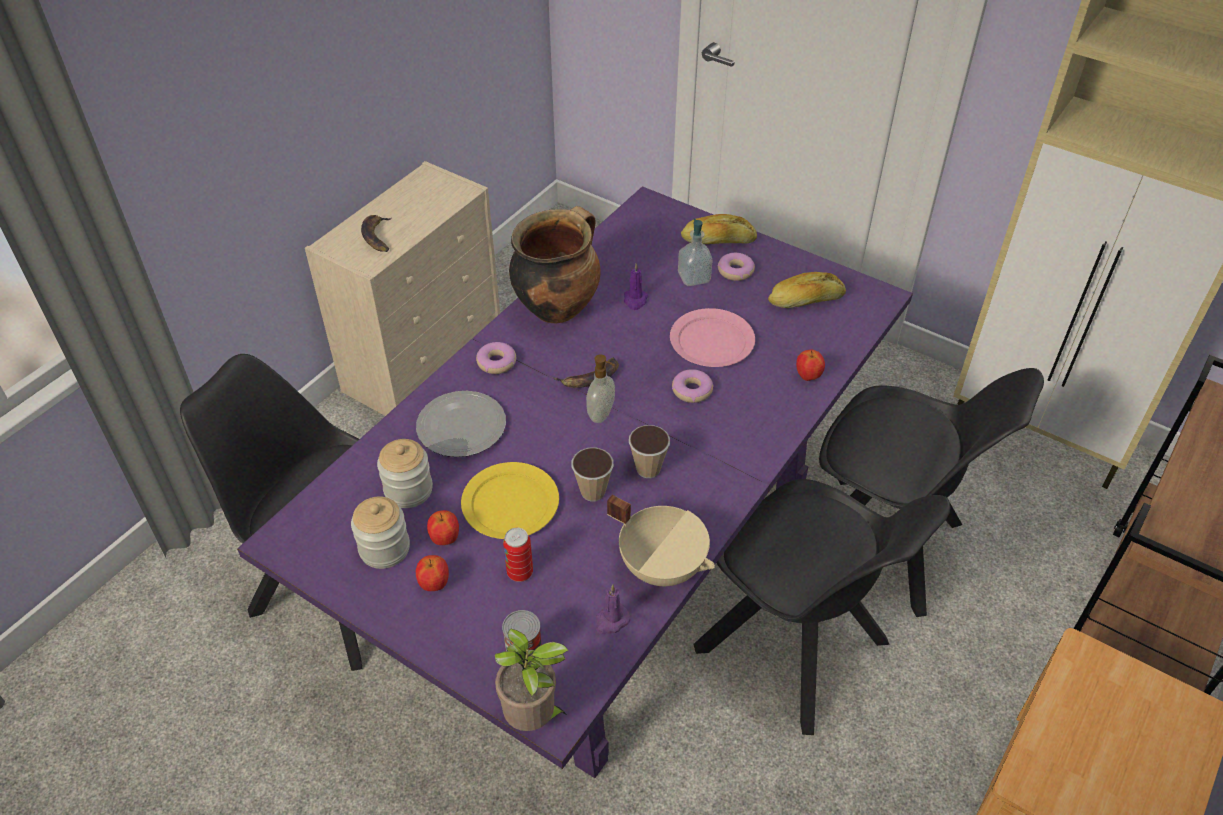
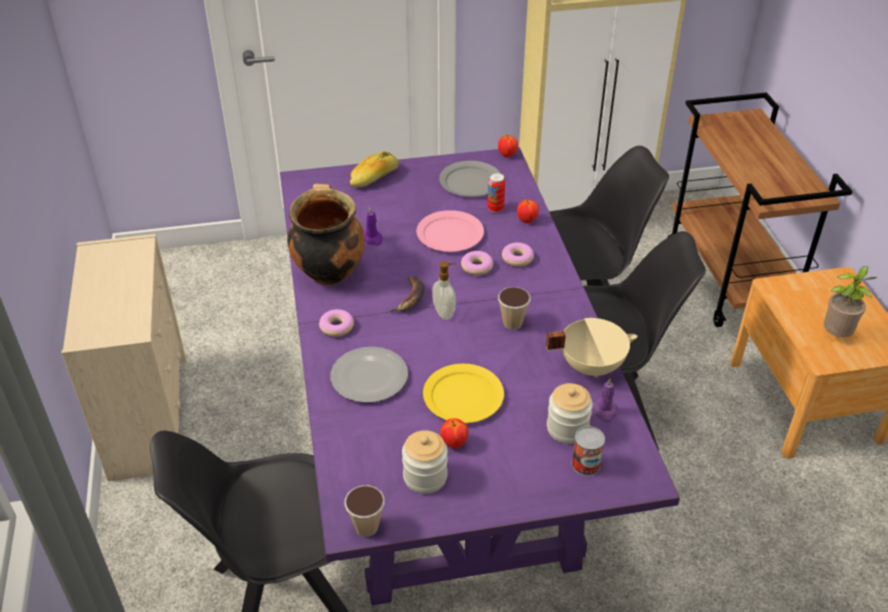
camera: 45 degrees left, 5 degrees down
banana [361,215,392,252] -> none
jar [377,439,433,508] -> jar moved to [547,383,593,444]
apple [416,555,449,591] -> apple moved to [498,135,518,158]
potted plant [495,628,569,731] -> potted plant moved to [824,266,877,337]
can [503,528,533,582] -> can moved to [487,173,505,213]
cup [572,448,614,502] -> cup moved to [344,485,385,537]
soap dispenser [678,218,713,286] -> none
donut [717,253,755,281] -> donut moved to [502,242,534,267]
bread [768,272,846,308] -> grey plate [439,161,501,197]

